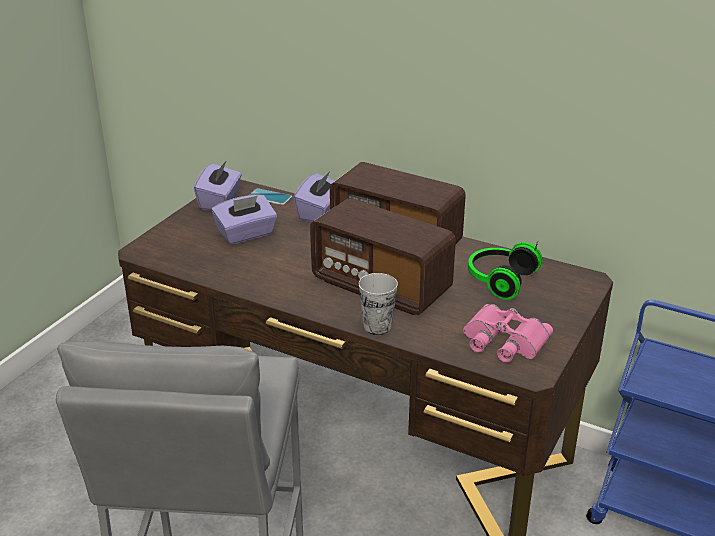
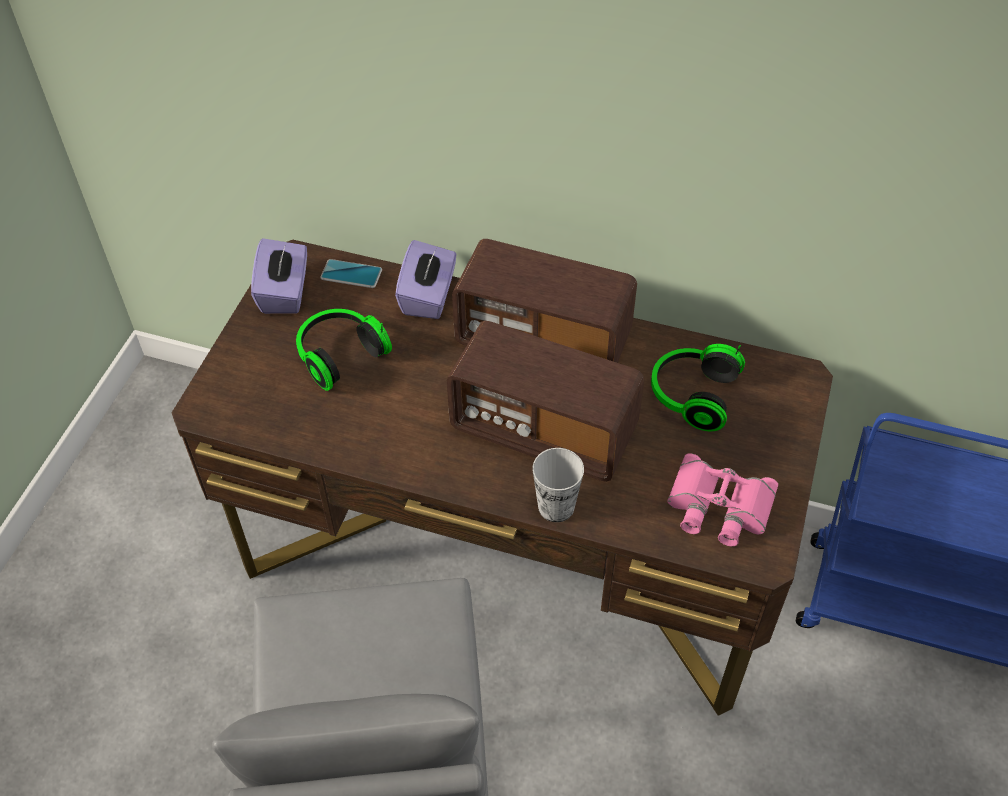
camera: 10 degrees left, 20 degrees up
purple tissue box [211,195,277,245] -> headphones [296,309,392,391]

